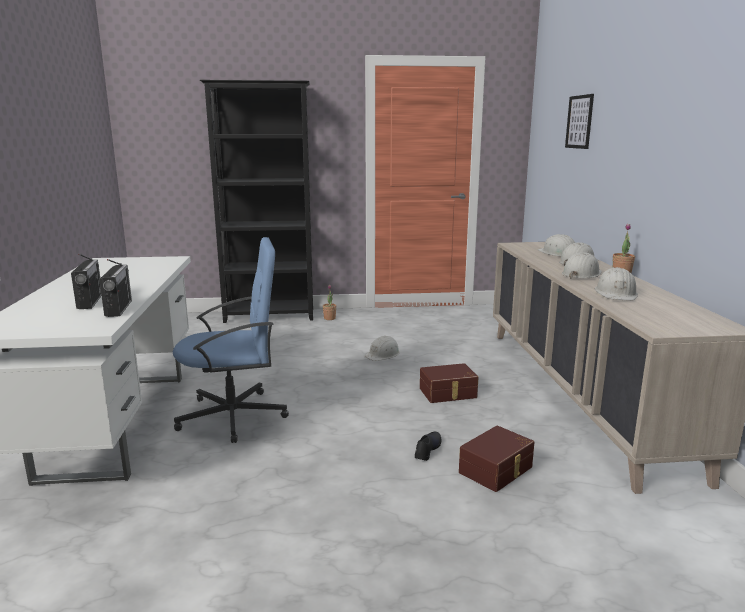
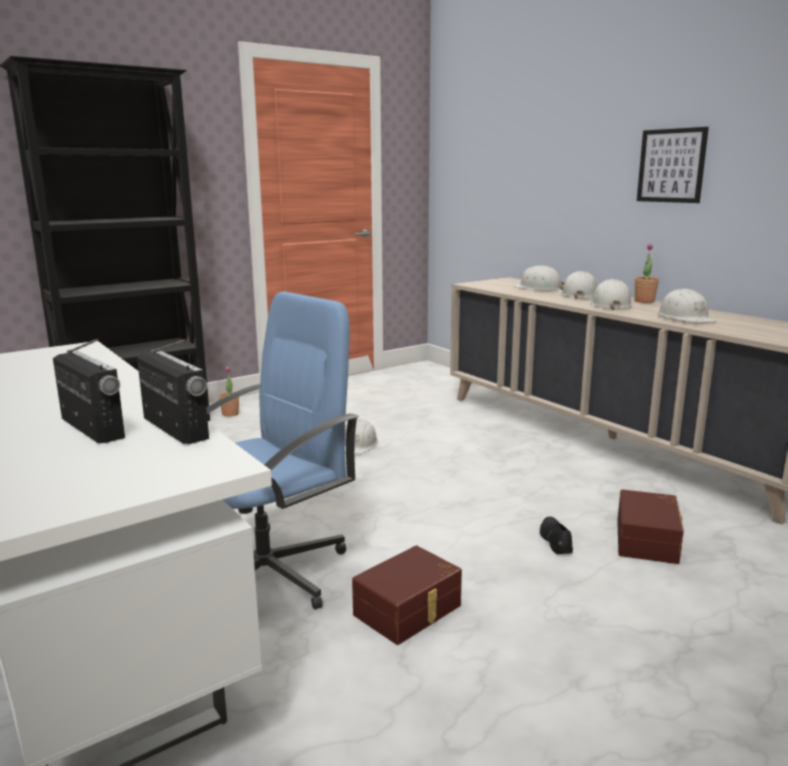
camera: 30 degrees left, 0 degrees up
brown storage box [420,363,478,403] -> brown storage box moved to [352,545,462,645]
picture [565,94,594,149] -> picture moved to [637,127,709,203]

